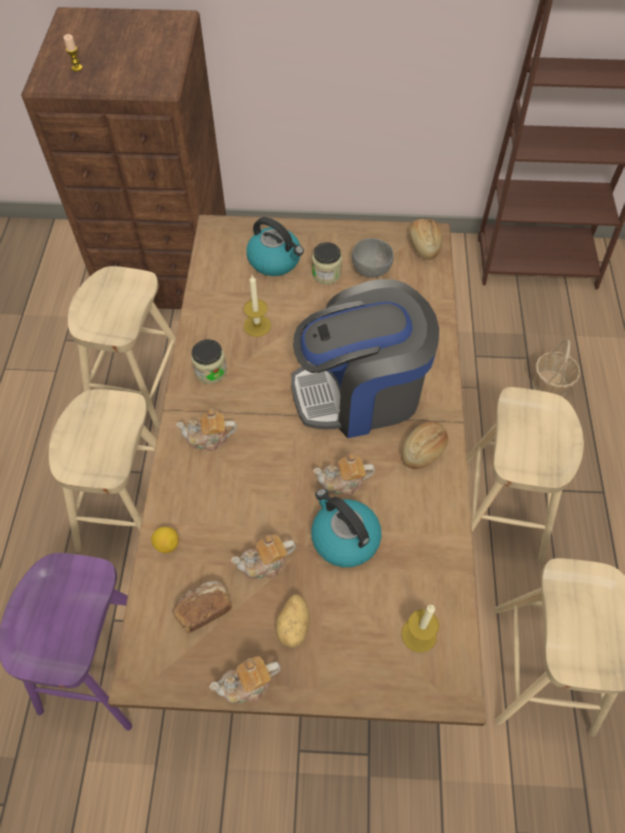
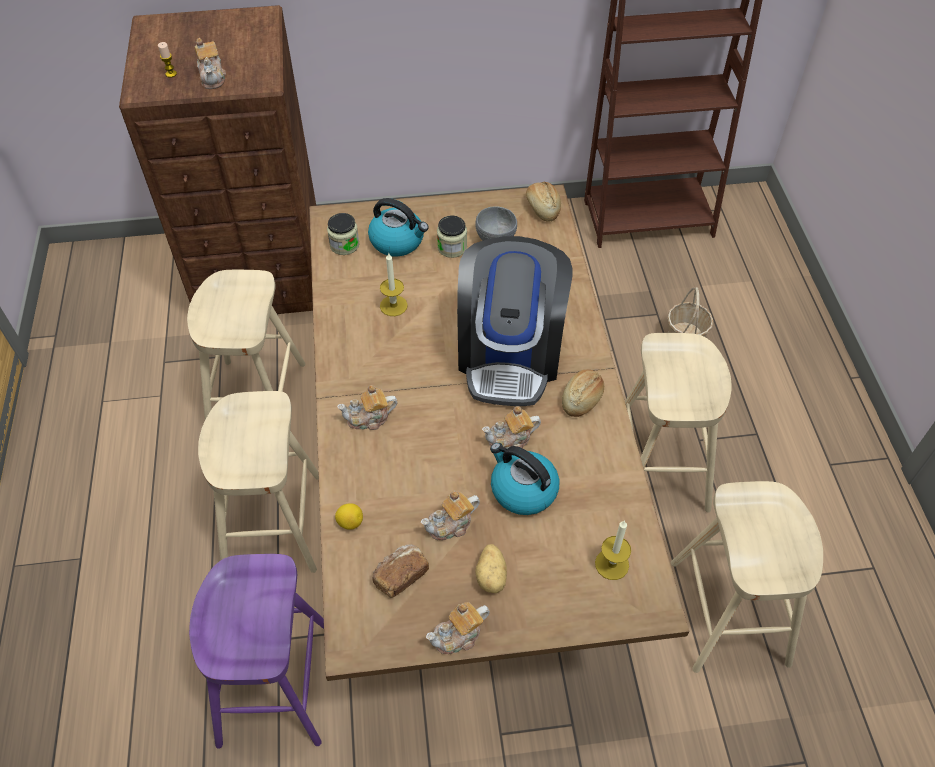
camera: 10 degrees left, 5 degrees down
jar [191,339,227,384] -> jar moved to [327,213,360,255]
coffee machine [291,279,439,438] -> coffee machine turned 60 degrees counterclockwise [457,236,573,406]
none -> teapot [195,38,226,89]

